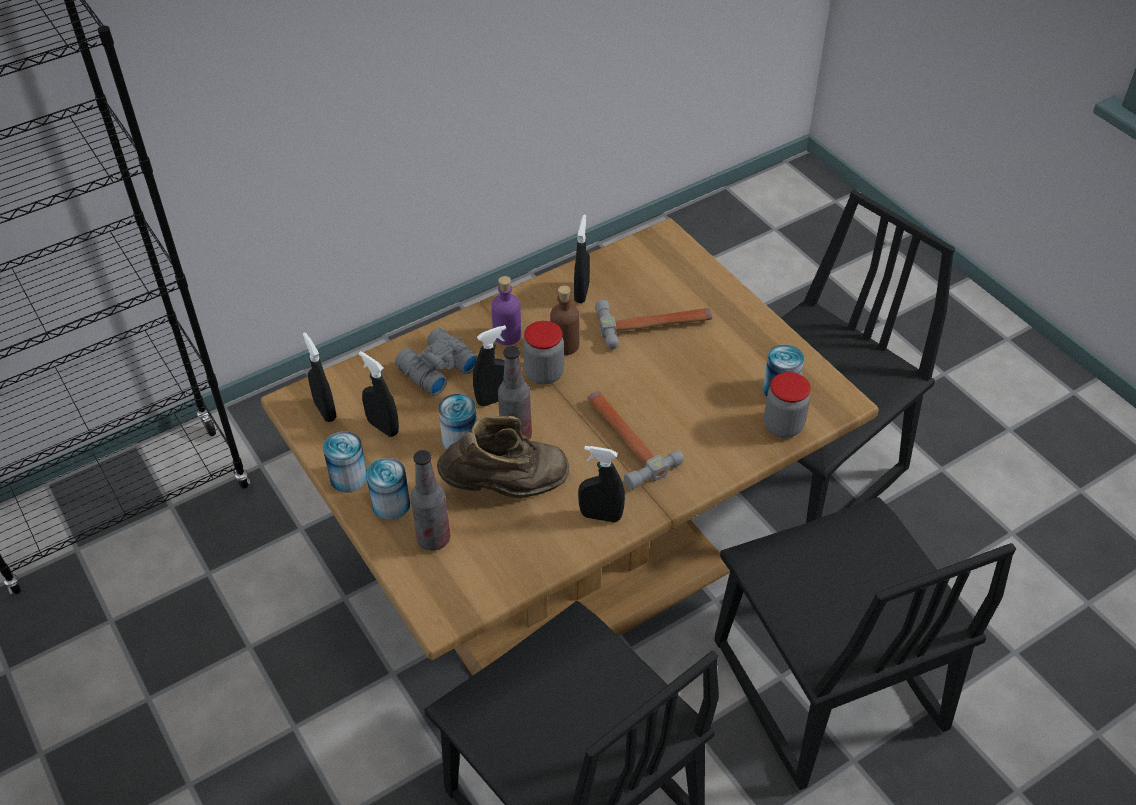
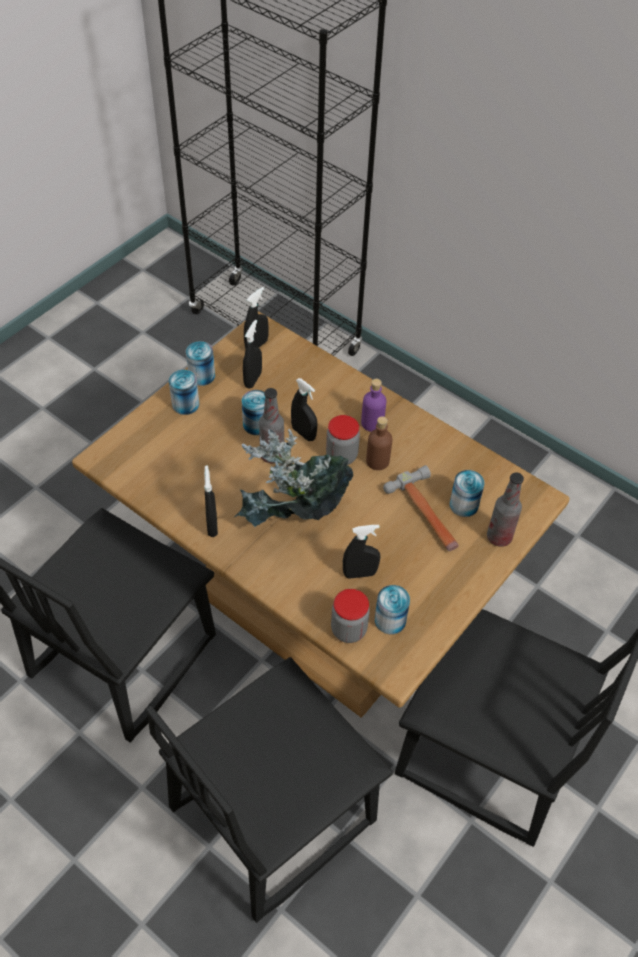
camera: 70 degrees right, 5 degrees up
grey binoculars [395,328,478,395] -> none
bottle [411,450,450,551] -> bottle moved to [487,472,524,547]
brown boot [437,416,569,499] -> none
black spray bottle [574,215,590,303] -> black spray bottle moved to [343,525,380,579]
hammer [587,391,684,490] -> potted plant [233,429,354,527]
none -> can [449,470,485,517]

